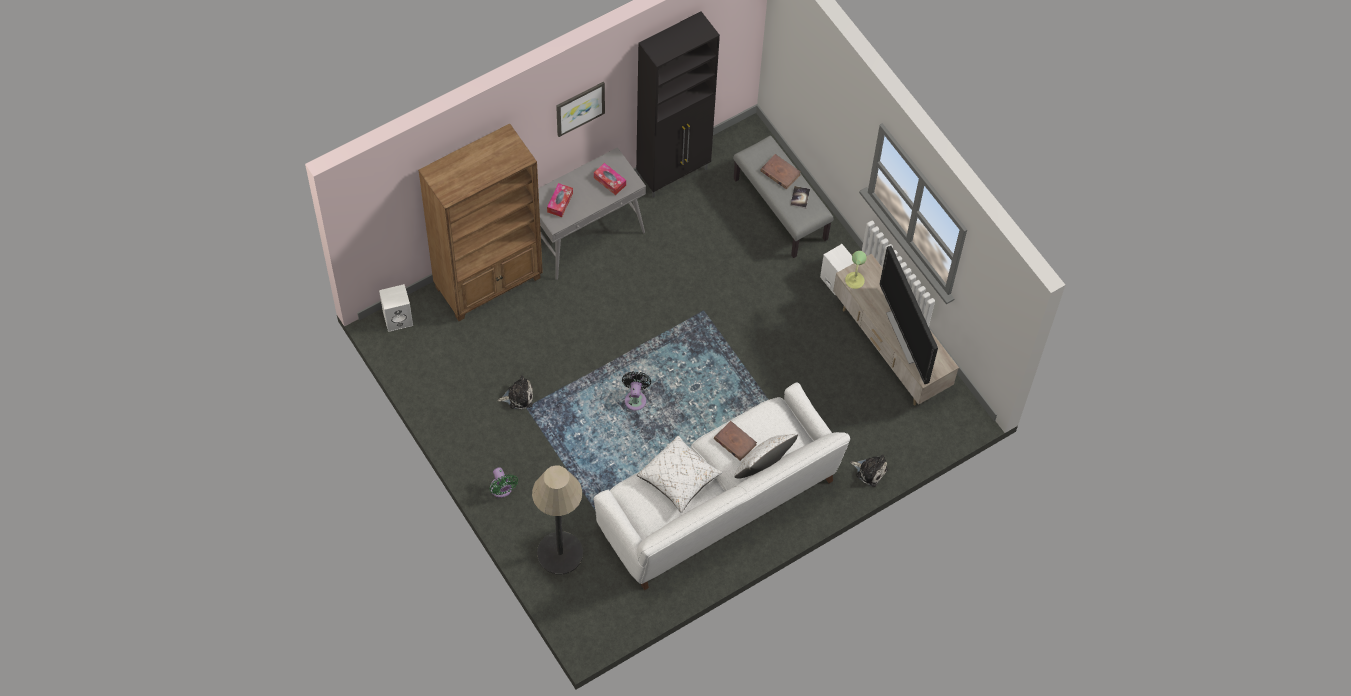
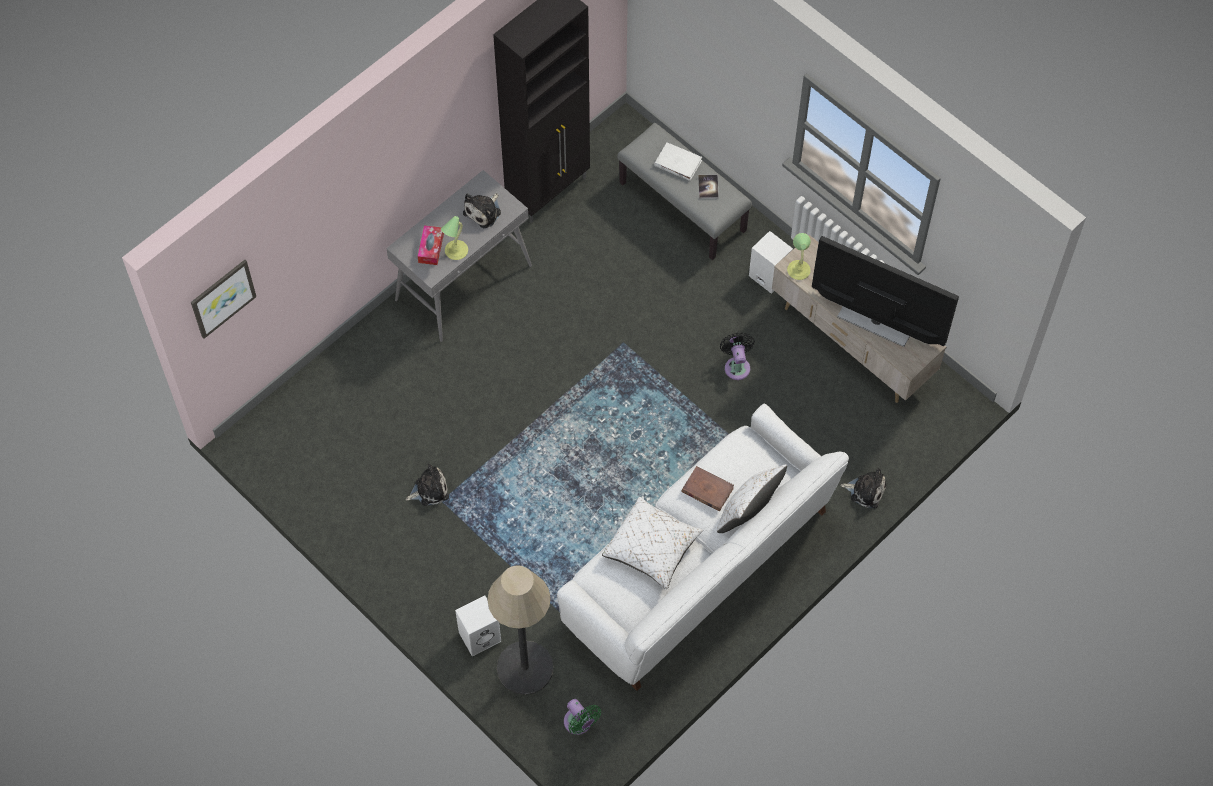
camera: 10 degrees left, 0 degrees up
white speaker [379,284,413,332] -> white speaker moved to [455,595,501,656]
brown bookcase [418,123,543,321] -> none
green fan [489,467,518,498] -> green fan moved to [564,699,601,735]
picture [556,82,605,137] -> picture moved to [191,260,256,339]
tissue box [594,163,626,195] -> plush toy [463,193,501,228]
black fan [622,372,652,411] -> black fan moved to [720,333,755,380]
brown book [760,154,801,190] -> white book [654,142,702,181]
television [880,246,938,384] -> television turned 150 degrees clockwise [812,236,959,347]
none -> table lamp [441,216,468,260]

